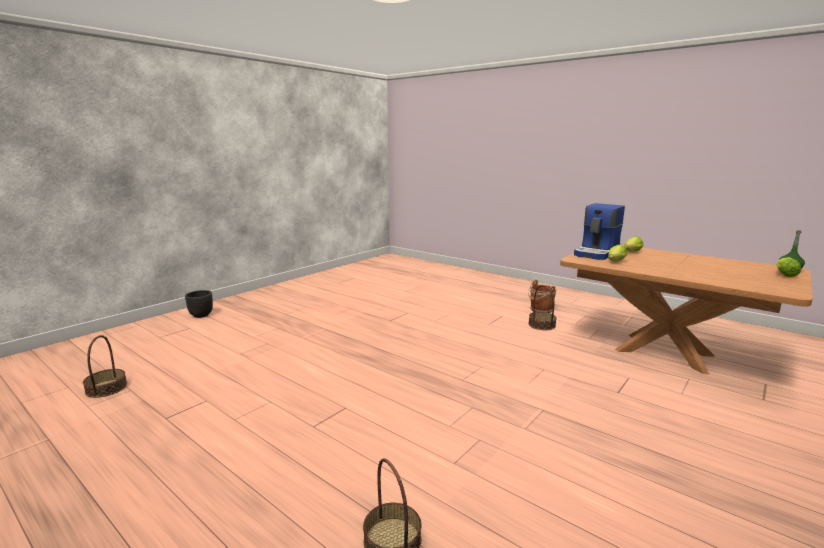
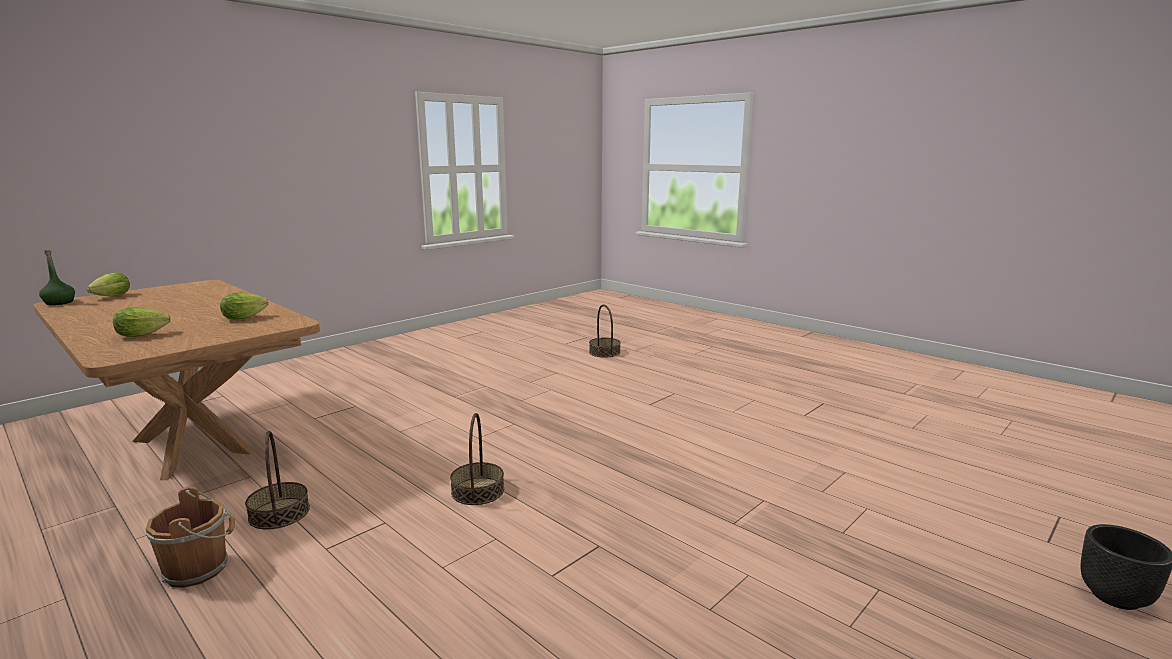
camera: 175 degrees left, 0 degrees up
basket [83,335,127,398] -> basket moved to [450,413,504,505]
coffee machine [574,203,625,260] -> none

